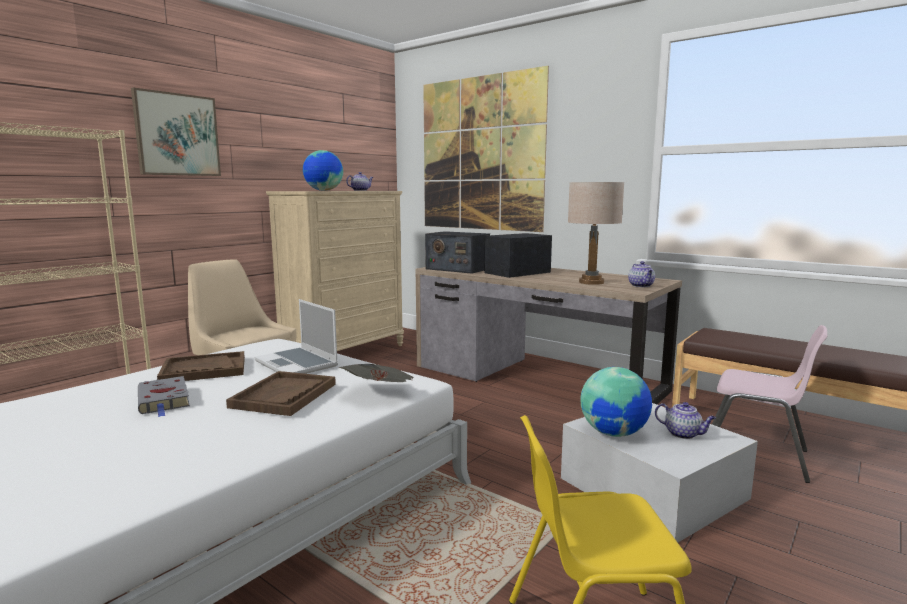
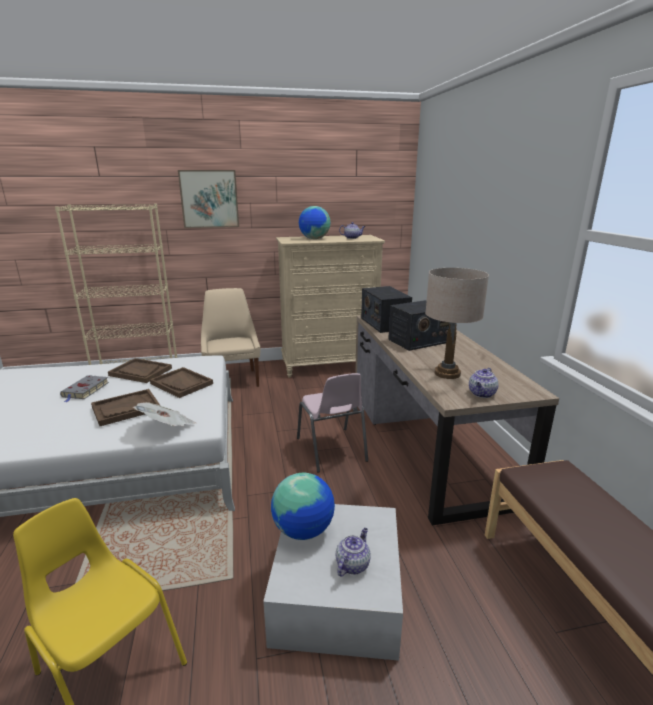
camera: 40 degrees right, 10 degrees up
laptop [255,299,338,374] -> brown tray [150,367,213,398]
picture [423,66,549,232] -> none
radio [485,233,552,278] -> radio turned 150 degrees clockwise [388,300,449,351]
teapot [655,402,716,439] -> teapot turned 135 degrees counterclockwise [336,528,371,577]
pink chair [712,325,827,483] -> pink chair moved to [297,373,368,472]

